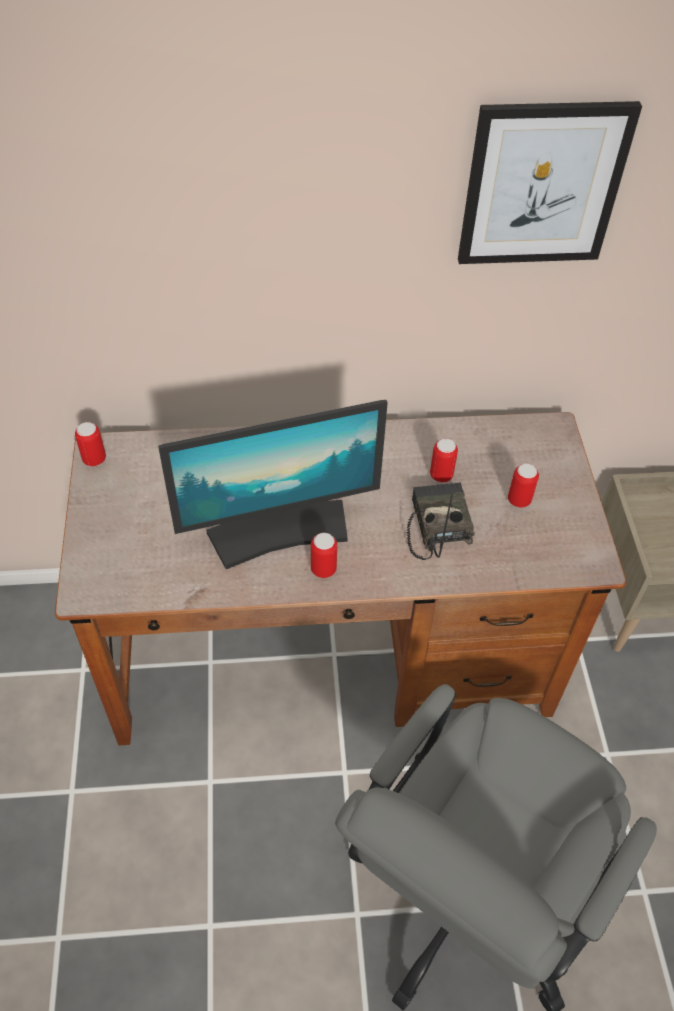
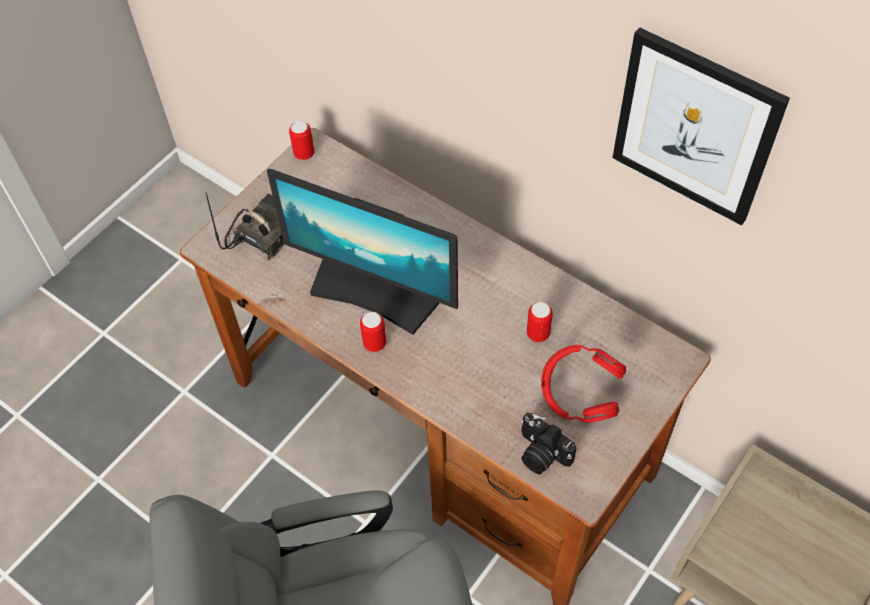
camera: 45 degrees right, 5 degrees up
radio [407,482,475,560] -> radio moved to [206,193,284,260]
can [508,463,539,508] -> red headphones [541,345,626,423]
none -> camera [520,413,577,474]

